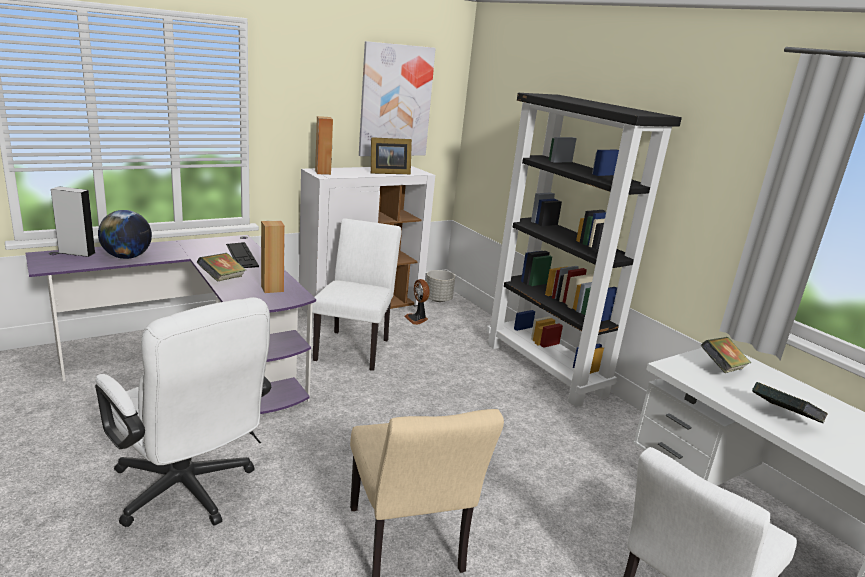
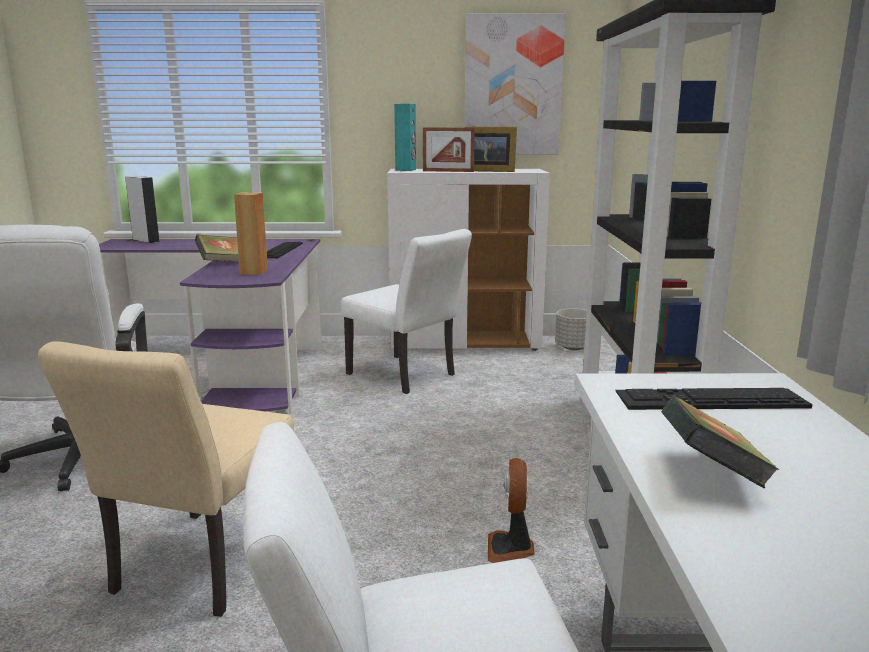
camera: 35 degrees right, 5 degrees down
globe [98,210,152,259] -> none
white chair [312,218,401,371] -> white chair turned 90 degrees clockwise [341,229,472,394]
brown speaker [315,116,333,175] -> turquoise speaker [394,104,416,171]
fan [405,279,430,325] -> fan moved to [488,458,535,563]
book [701,337,751,373] -> keyboard [615,388,813,410]
none -> picture frame [423,127,475,172]

